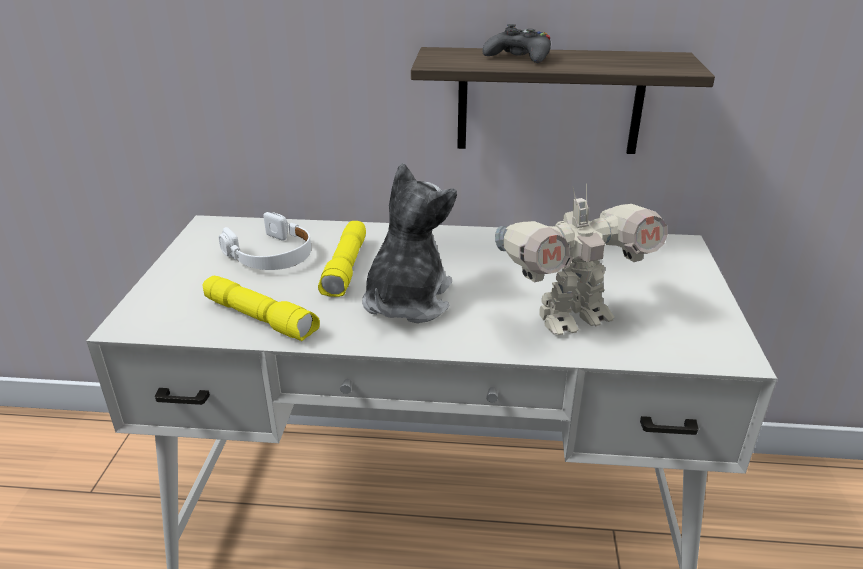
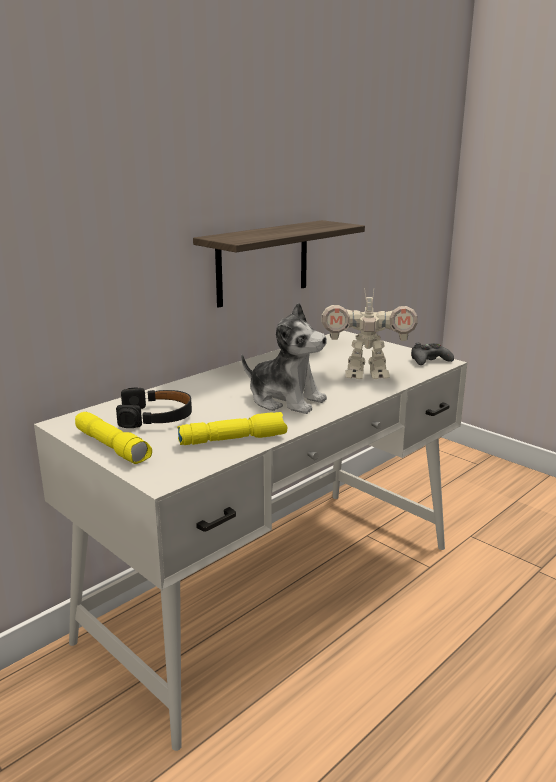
camera: 50 degrees left, 10 degrees down
white headphones [219,212,311,270] -> black headphones [116,387,192,428]
yellow flashlight [318,221,366,297] -> yellow flashlight moved to [75,412,152,464]
plush toy [362,163,457,323] -> plush toy turned 150 degrees clockwise [241,302,327,414]
black game controller [483,24,551,63] -> black game controller moved to [411,343,454,365]
toy robot [495,183,668,335] -> toy robot turned 75 degrees clockwise [321,288,418,379]

